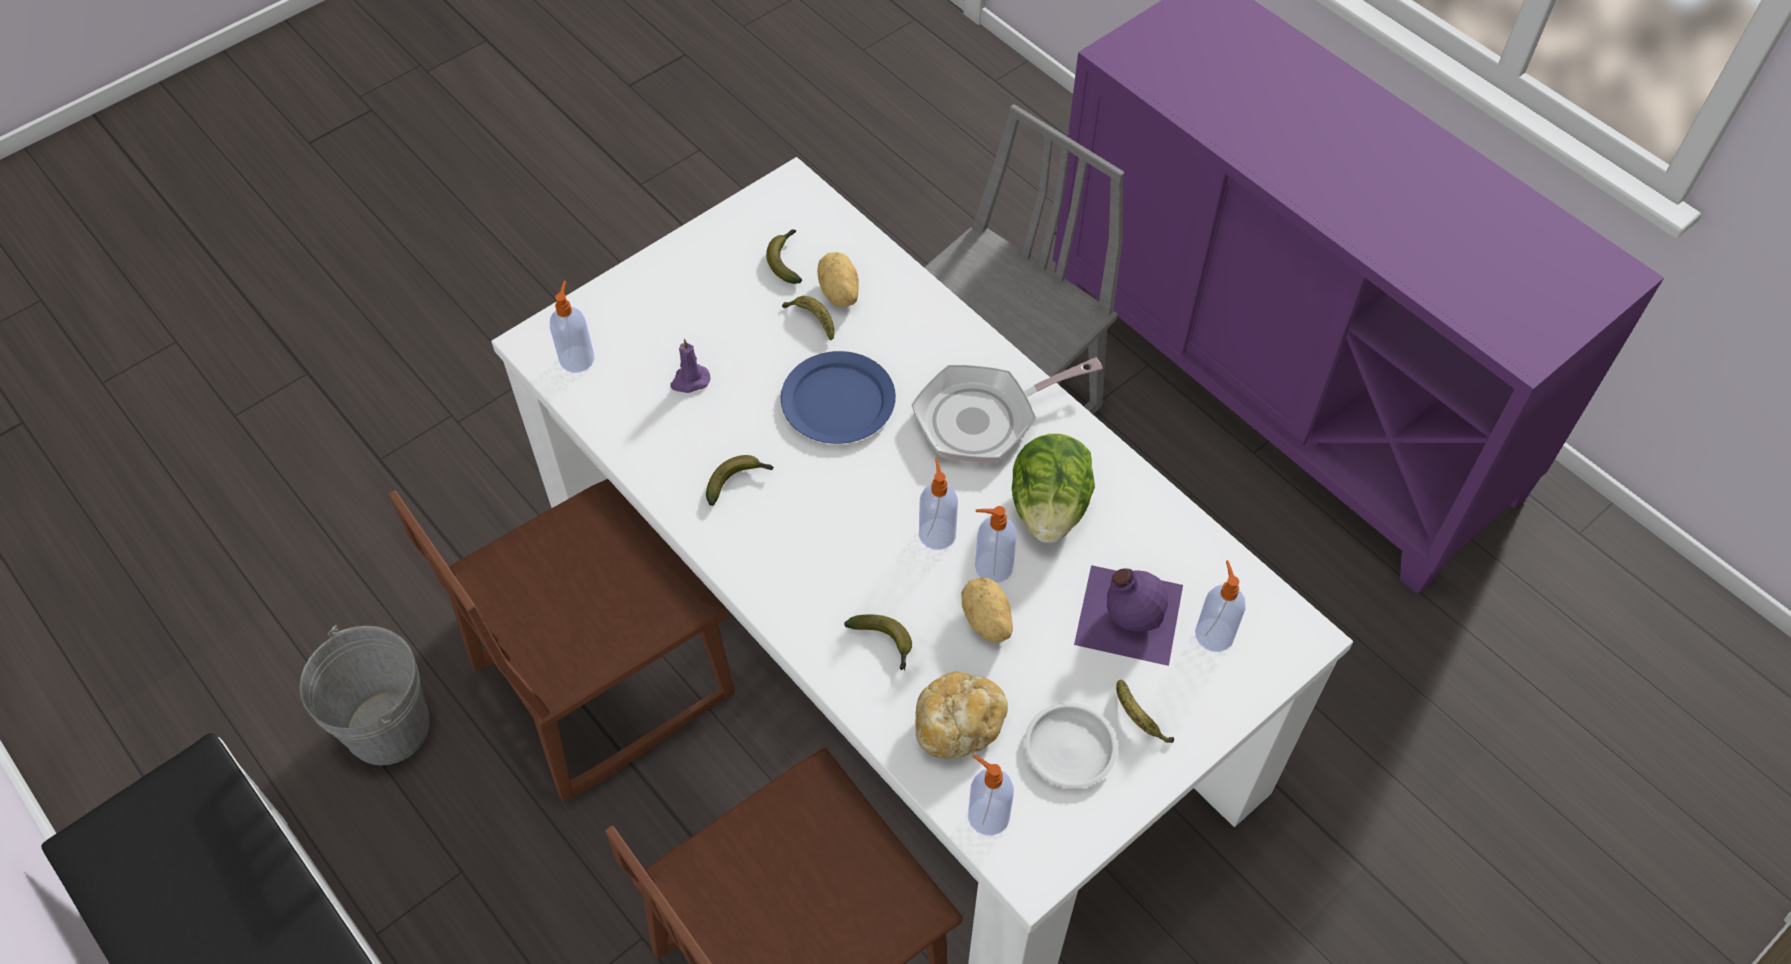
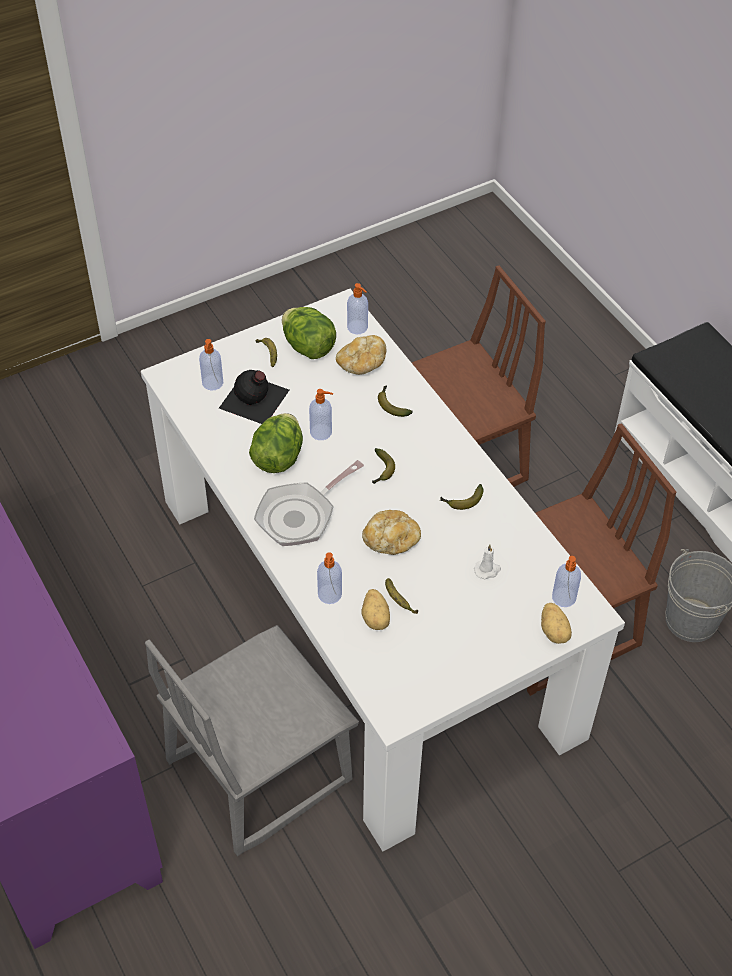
camera: 170 degrees left, 5 degrees down
purple candle [670,339,710,393] -> white candle [474,545,501,580]
banana [766,229,802,284] -> banana moved to [372,448,395,484]
blue plate [781,351,896,444] -> bread [362,510,421,555]
frying pan [911,357,1103,463] -> frying pan turned 150 degrees clockwise [254,460,364,546]
soap dispenser [919,458,958,550] -> soap dispenser moved to [317,552,342,604]
potato [961,577,1013,643] -> potato moved to [541,603,572,644]
white plate [1024,703,1117,789] -> lettuce [282,307,336,359]
purple bottle [1074,565,1183,666] -> black bottle [219,370,289,424]

